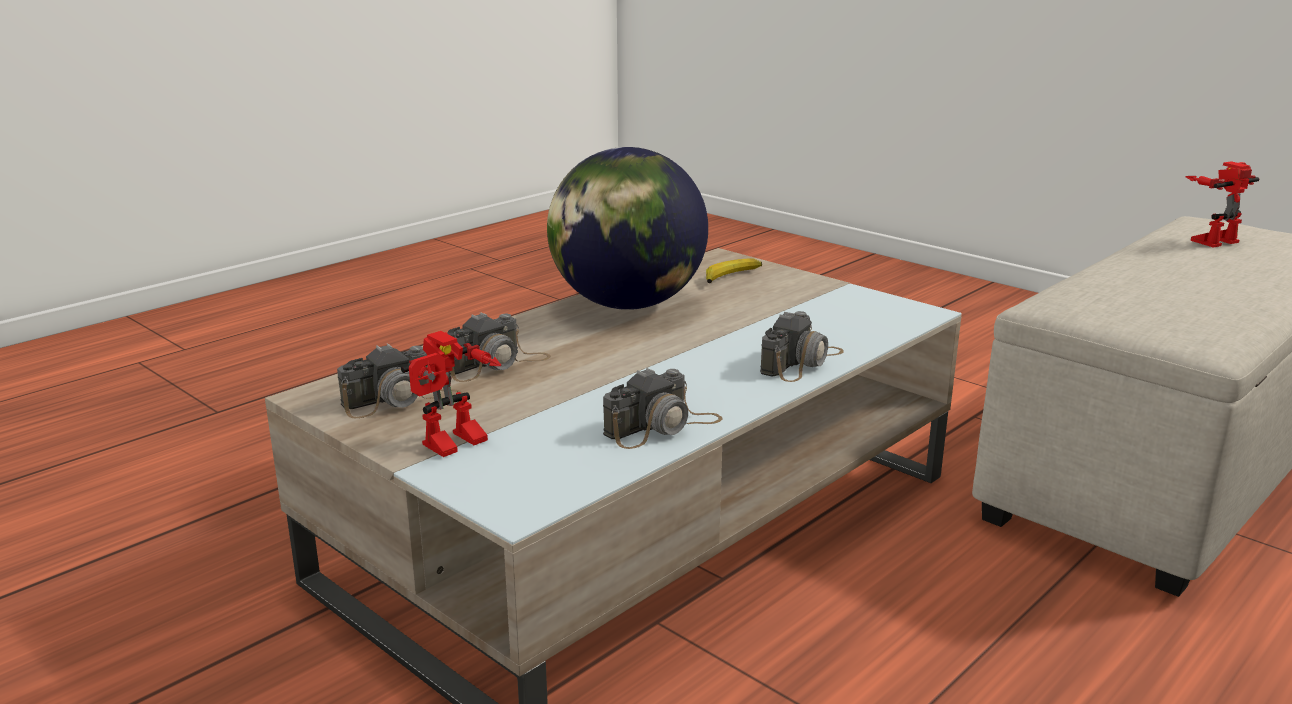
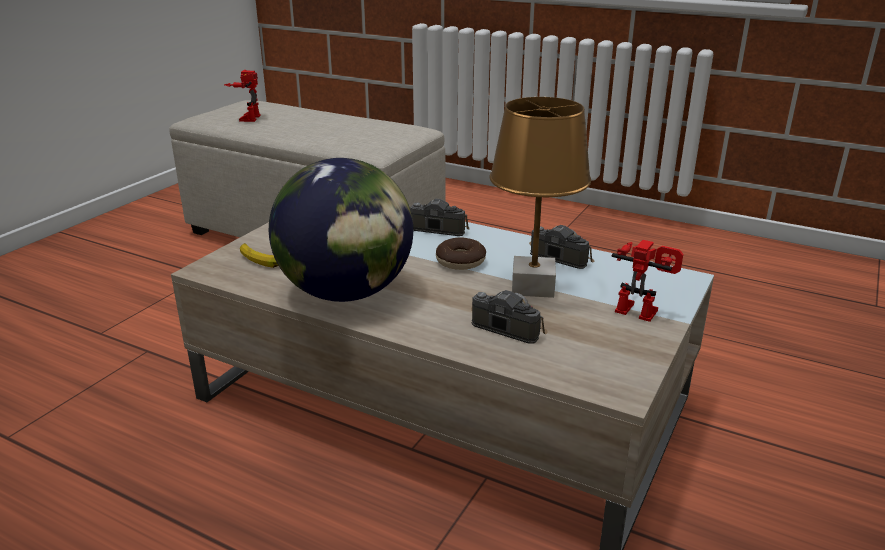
camera: 105 degrees left, 5 degrees up
camera [337,343,462,418] -> none
toy robot [1185,161,1259,248] -> toy robot turned 45 degrees clockwise [224,70,261,122]
none -> donut [436,238,486,270]
none -> brown table lamp [489,97,591,298]

